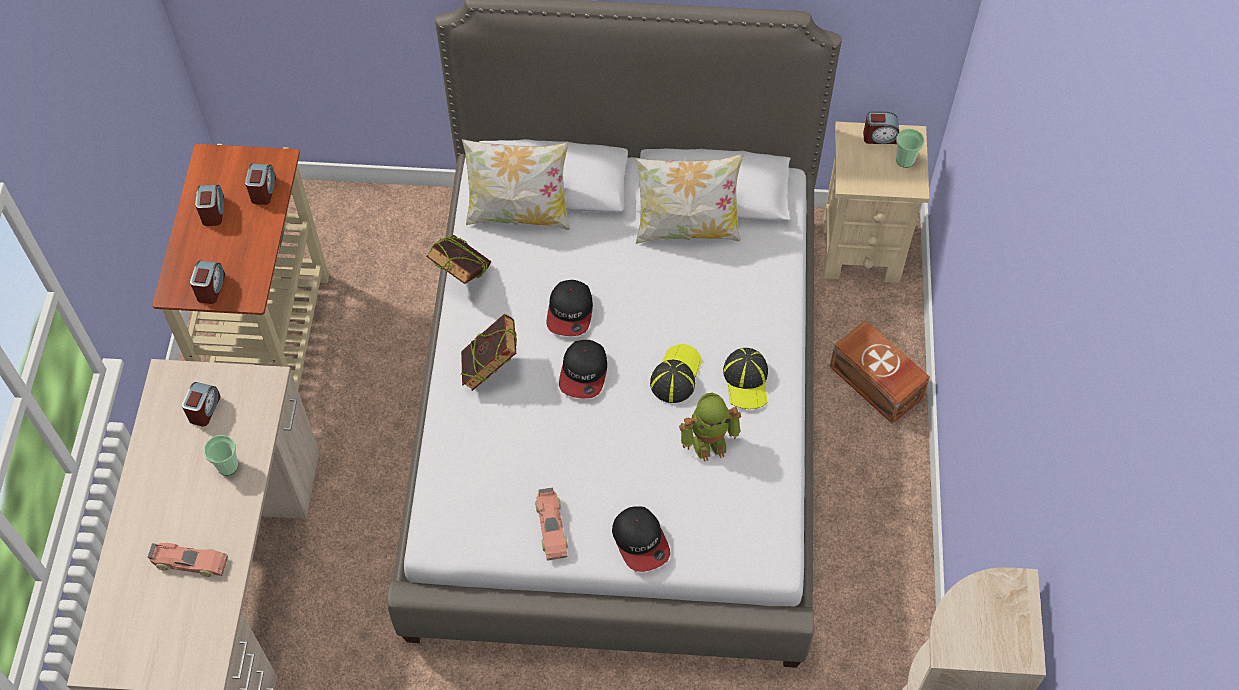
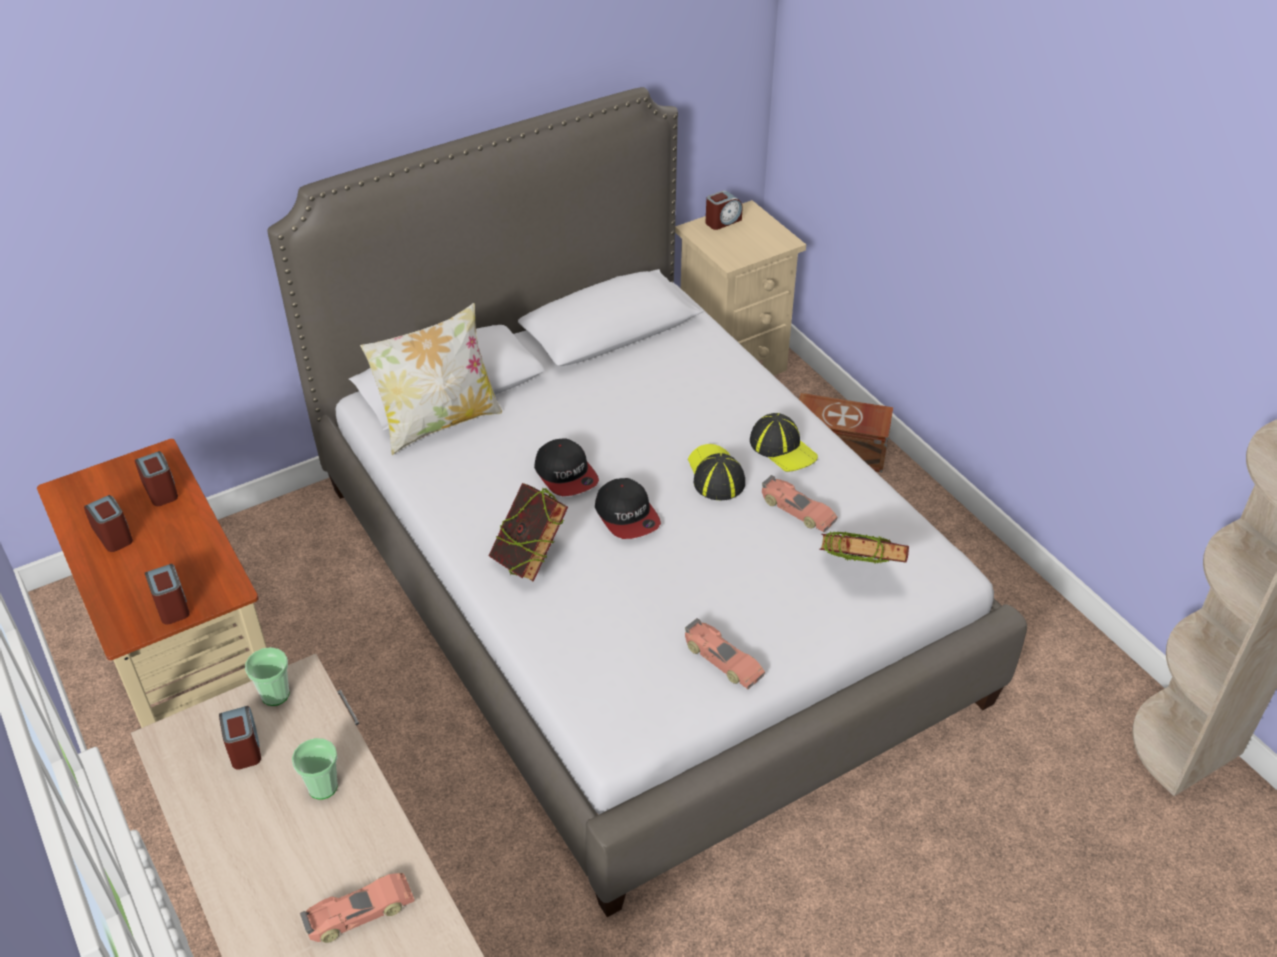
camera: 35 degrees left, 15 degrees down
book [426,235,491,284] -> book moved to [819,532,909,564]
cap [612,506,670,572] -> none
pillow [636,154,744,244] -> none
toy robot [679,393,741,462] -> toy car [762,475,837,532]
cup [896,129,924,168] -> cup moved to [245,647,289,706]

